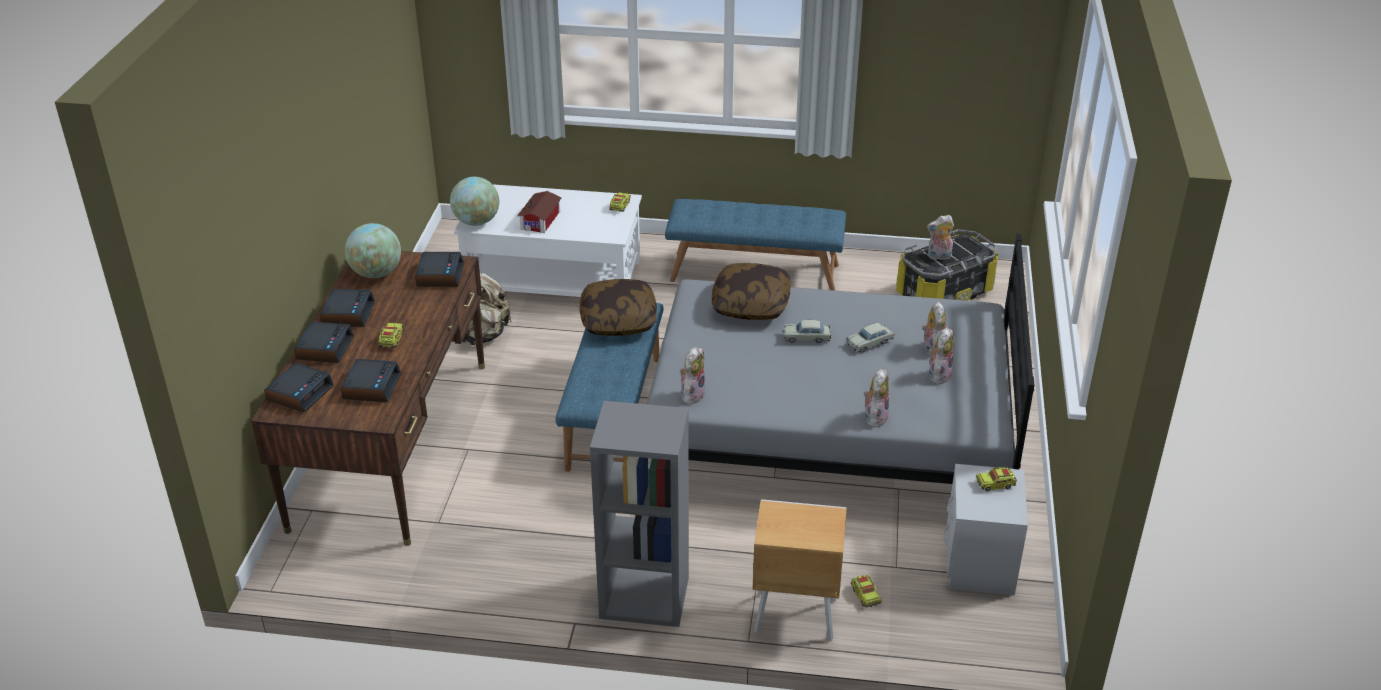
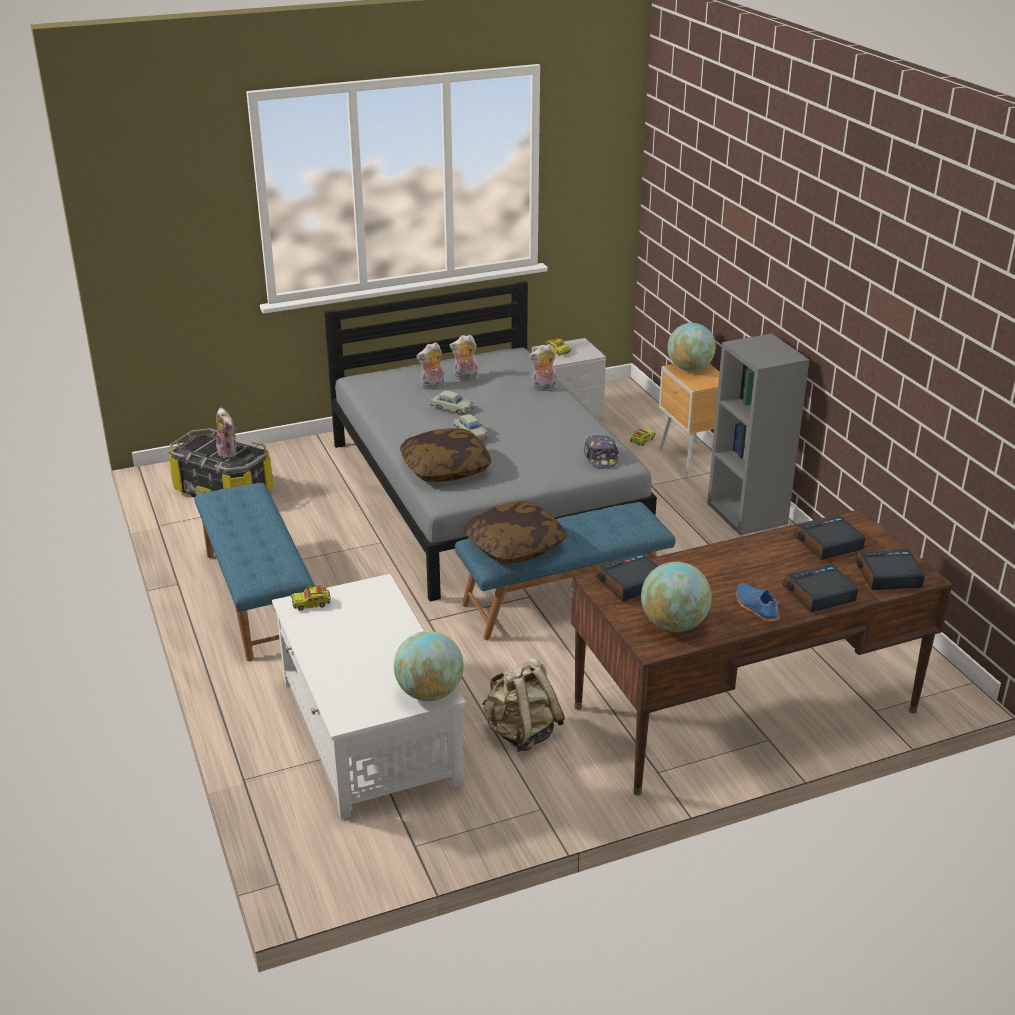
camera: 120 degrees left, 5 degrees down
alarm clock [320,289,375,327] -> blue shoe [736,583,780,622]
toy truck [379,323,403,348] -> none
toy house [517,191,561,233] -> none
plush toy [680,347,706,404] -> cap [584,435,619,468]
none -> globe [668,323,716,371]

